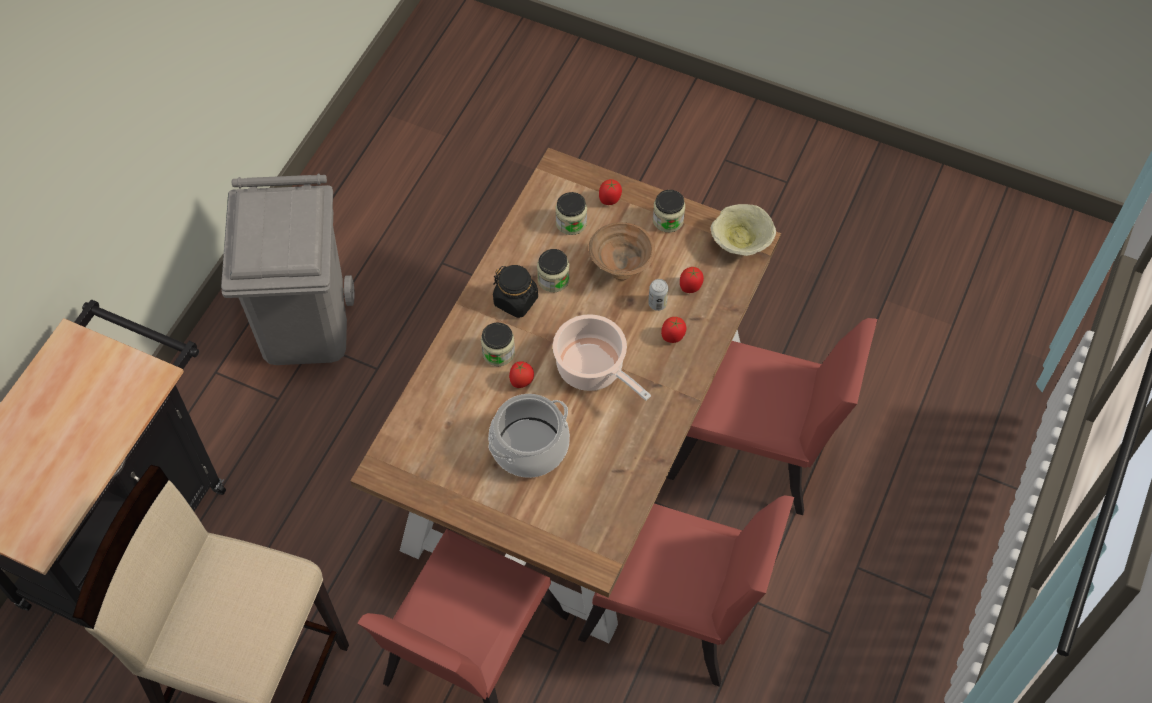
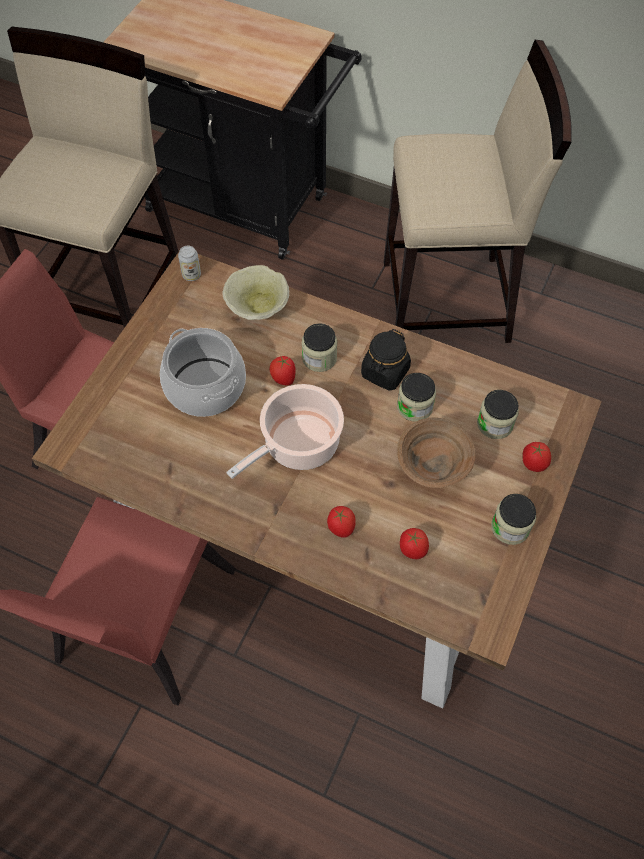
camera: 90 degrees right, 0 degrees up
grey trash can [221,174,355,365] -> beige stool [383,40,572,343]
can [648,279,668,311] -> can moved to [178,246,201,281]
red chair [667,318,877,515] -> none
beige bowl [711,204,776,256] -> beige bowl moved to [222,265,289,320]

